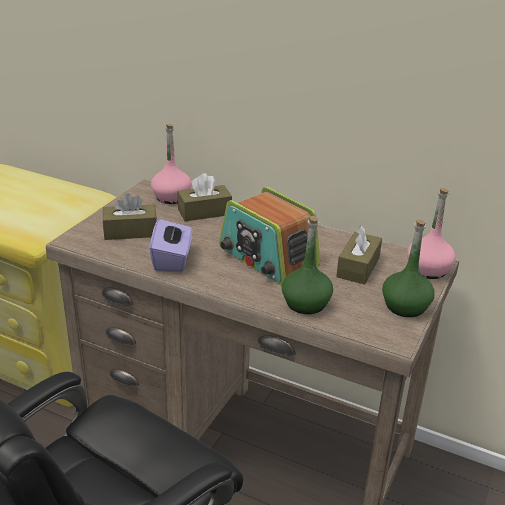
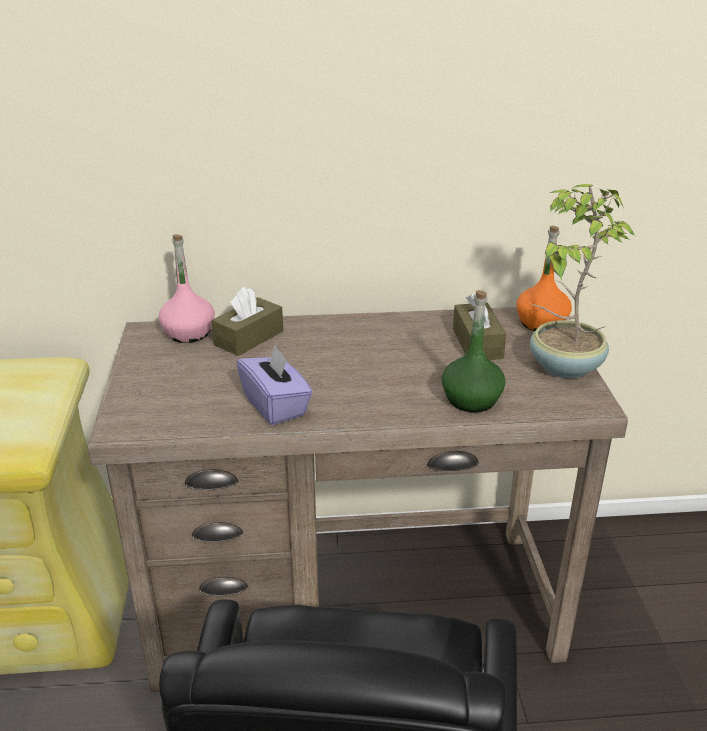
camera: 30 degrees left, 0 degrees up
brown tissue box [103,193,157,240] -> none
radio [219,187,320,285] -> none
green bottle [382,219,435,317] -> potted plant [530,184,635,378]
pink bottle [407,188,456,279] -> orange bottle [516,226,572,331]

